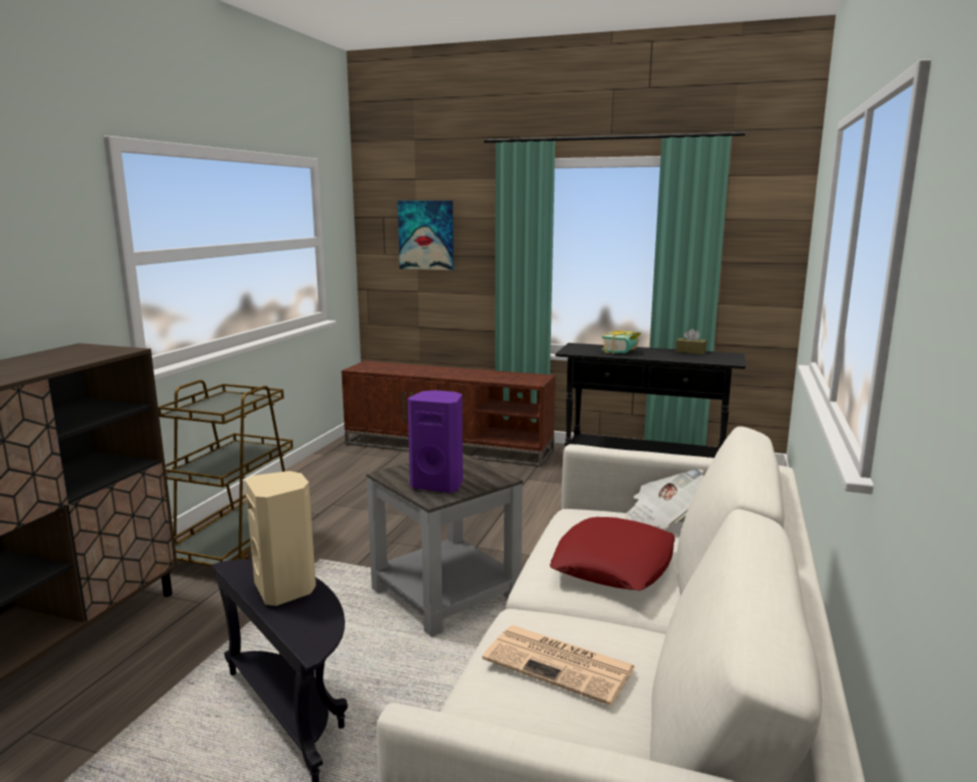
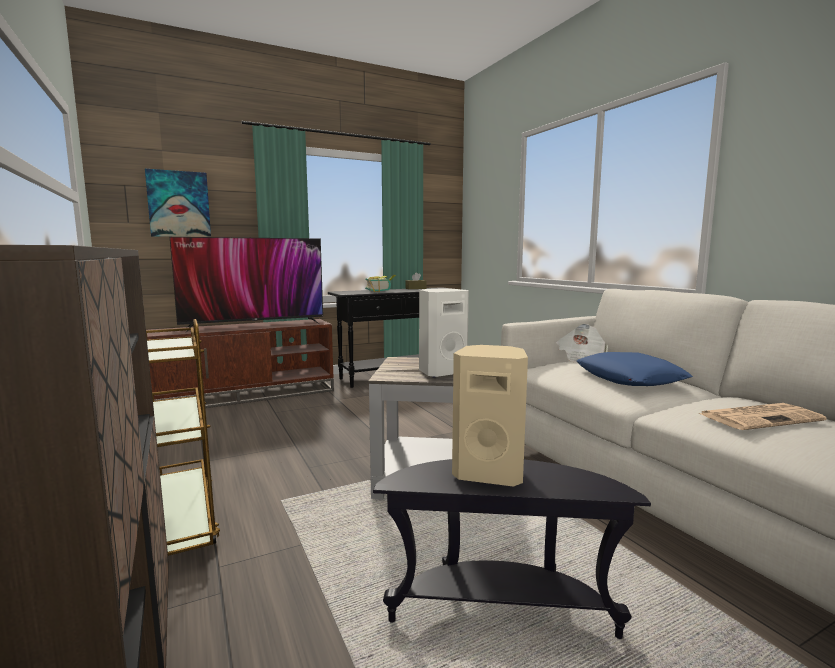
camera: 45 degrees left, 5 degrees down
purple speaker [407,390,463,493] -> white speaker [419,288,469,377]
red pillow [549,517,675,590] -> blue pillow [576,352,693,386]
none -> television [170,237,323,333]

